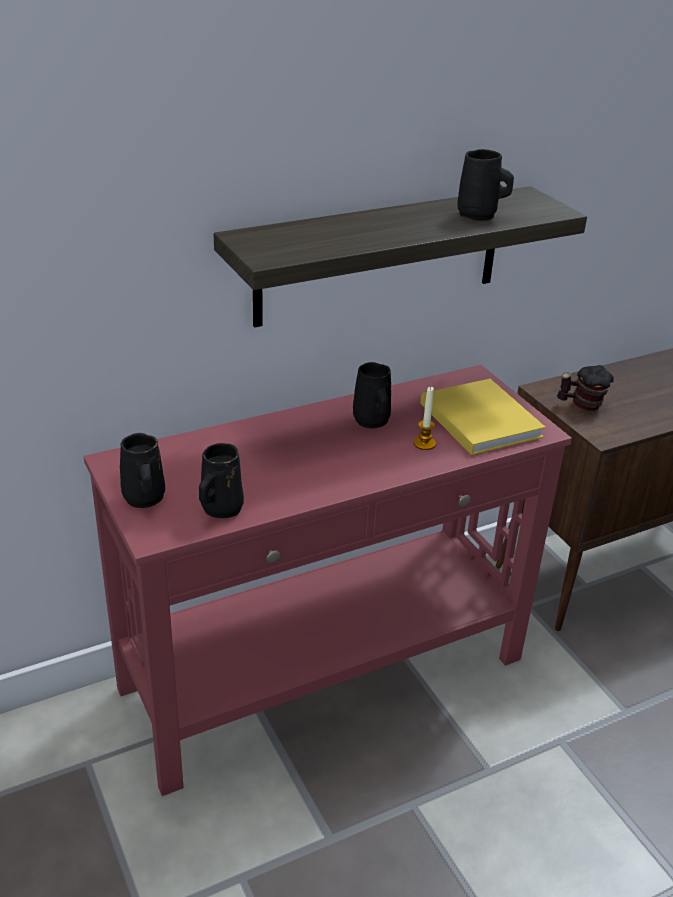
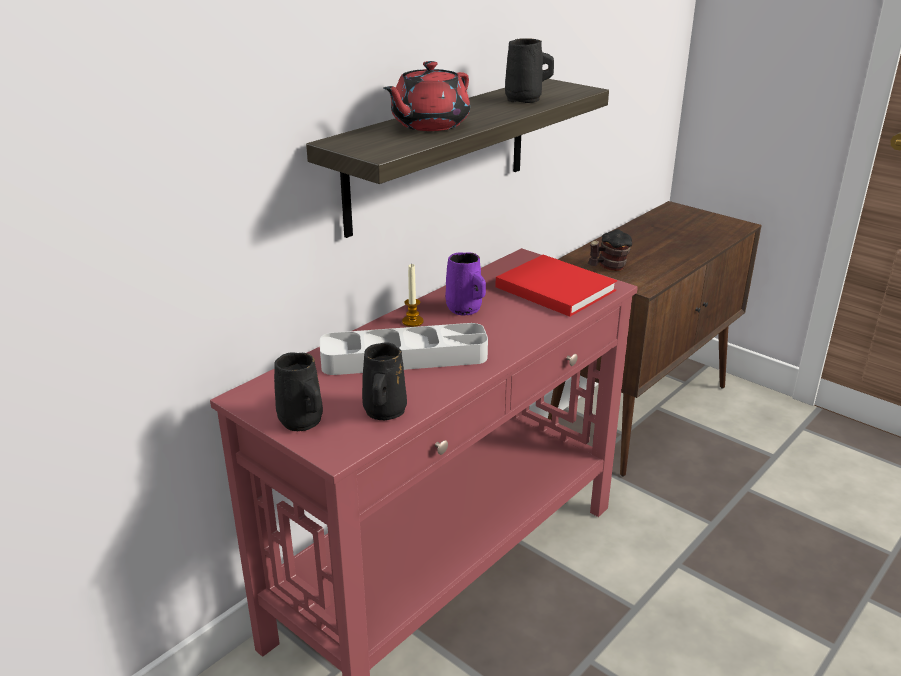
camera: 20 degrees left, 5 degrees down
black mug [353,362,391,428] -> purple mug [445,252,486,316]
candle [413,387,436,450] -> candle moved to [402,263,424,327]
yellow book [420,379,546,455] -> red book [495,255,617,317]
none -> grey tray [320,323,488,375]
none -> red teapot [384,61,470,131]

